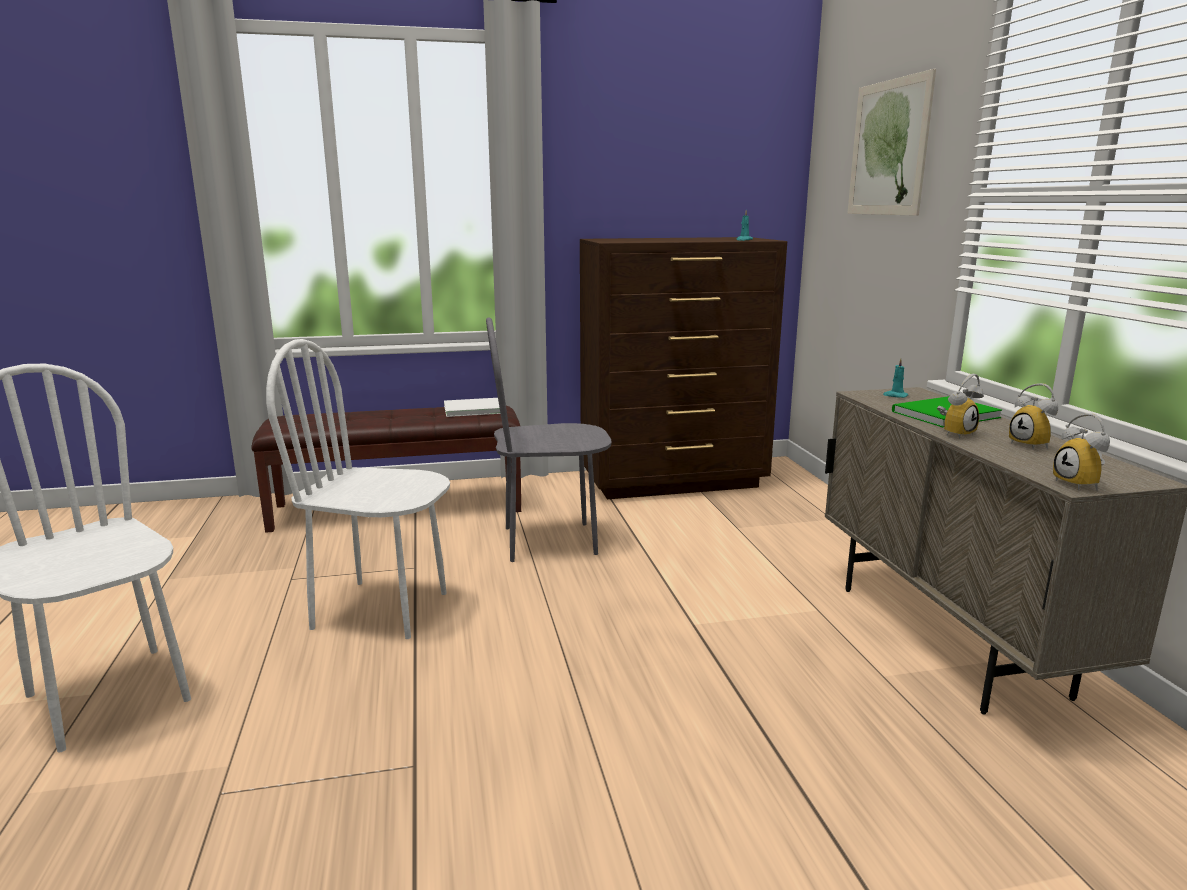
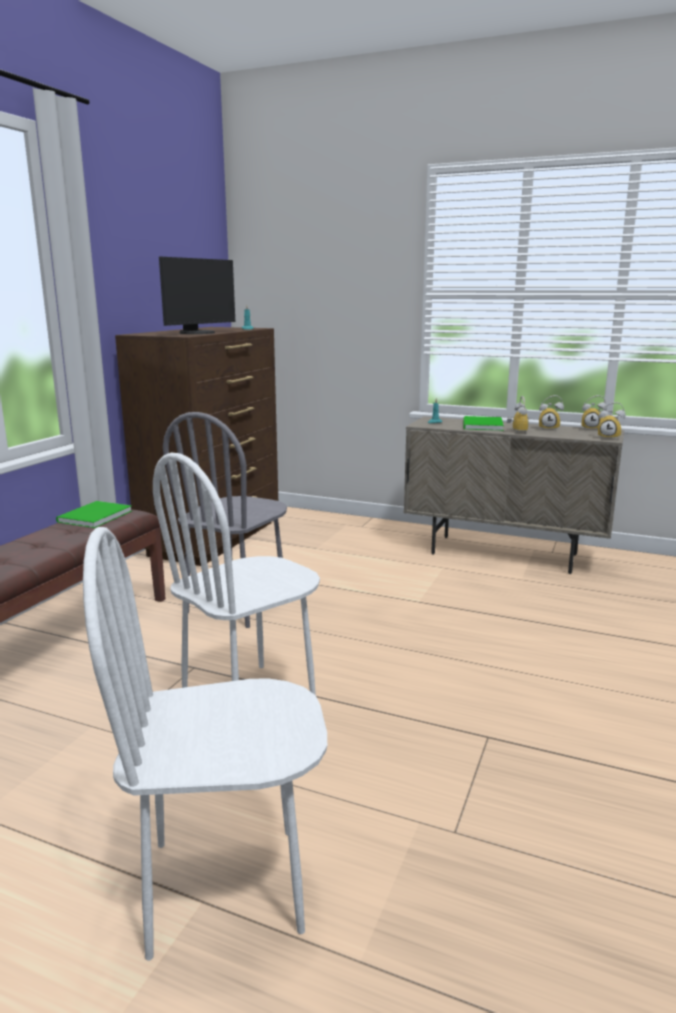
camera: 55 degrees left, 0 degrees up
white book [444,398,500,417] -> green book [56,501,132,528]
picture [848,69,936,216] -> none
none -> monitor [159,257,235,334]
none -> alarm clock [582,395,607,429]

